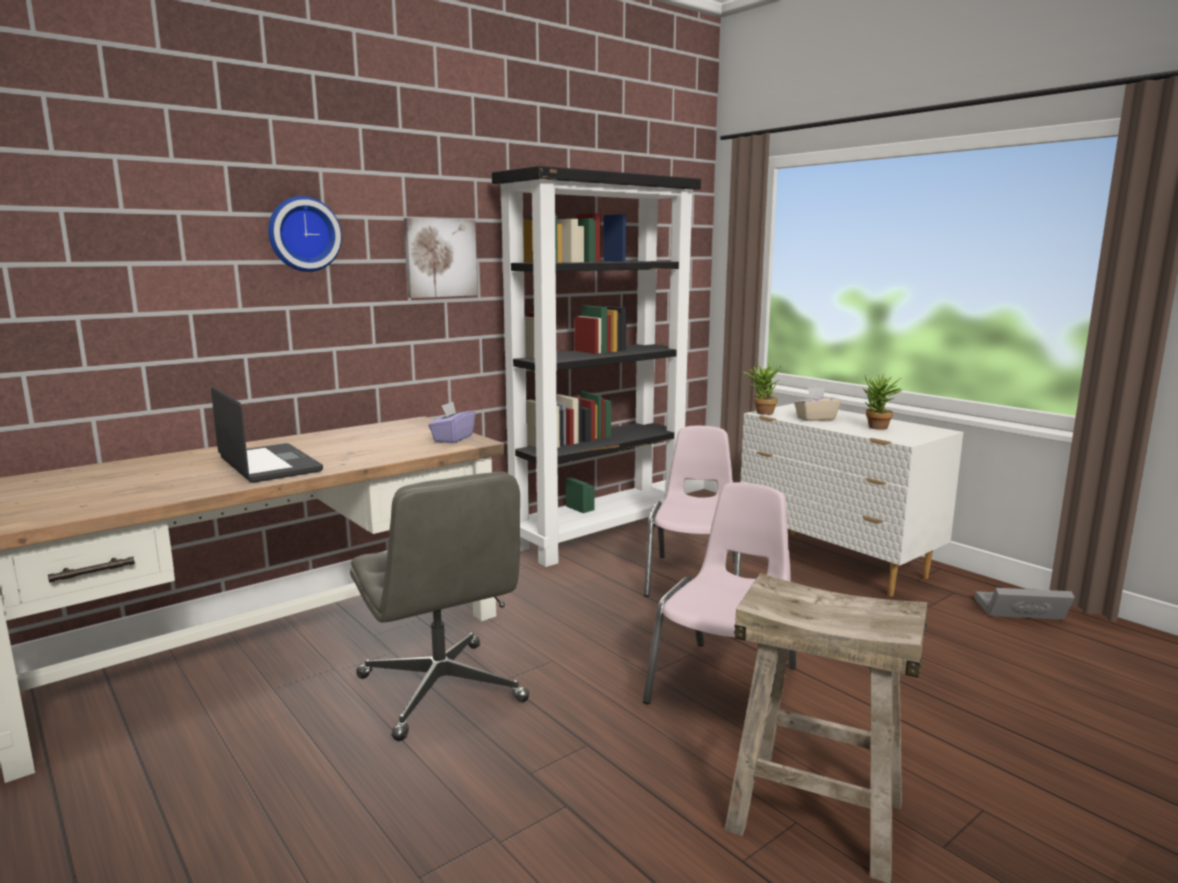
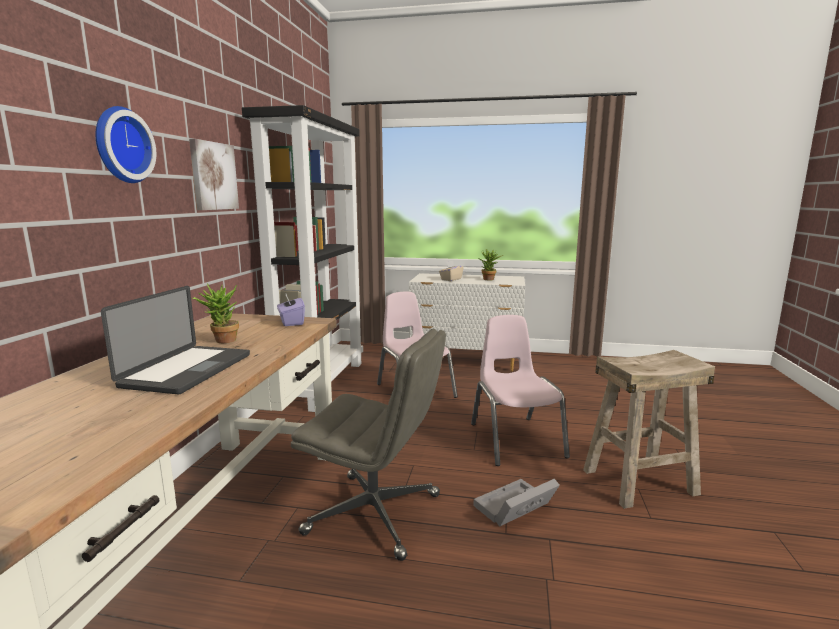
camera: 40 degrees left, 0 degrees up
laptop [211,386,323,483] -> laptop turned 90 degrees clockwise [101,286,250,394]
potted plant [743,362,782,415] -> potted plant moved to [192,284,239,343]
grey storage box [975,588,1075,620] -> grey storage box moved to [473,479,560,527]

